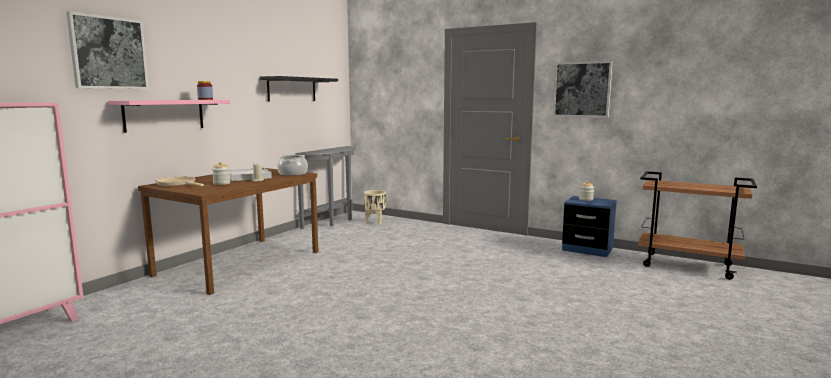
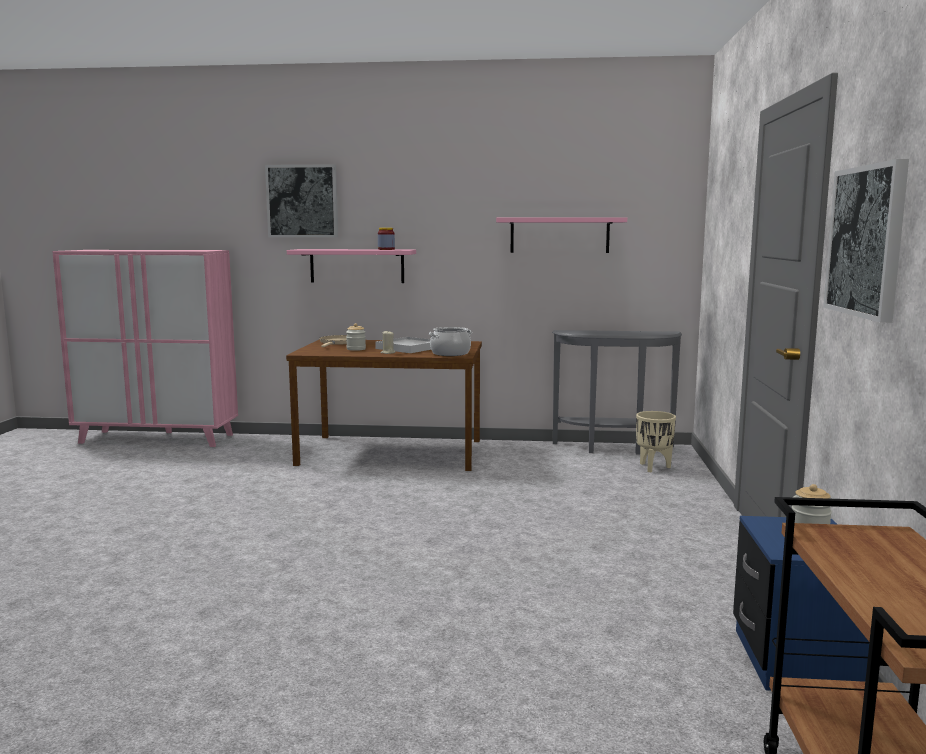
camera: 65 degrees right, 0 degrees up
black shelf [260,76,338,102] -> pink shelf [496,217,627,253]

